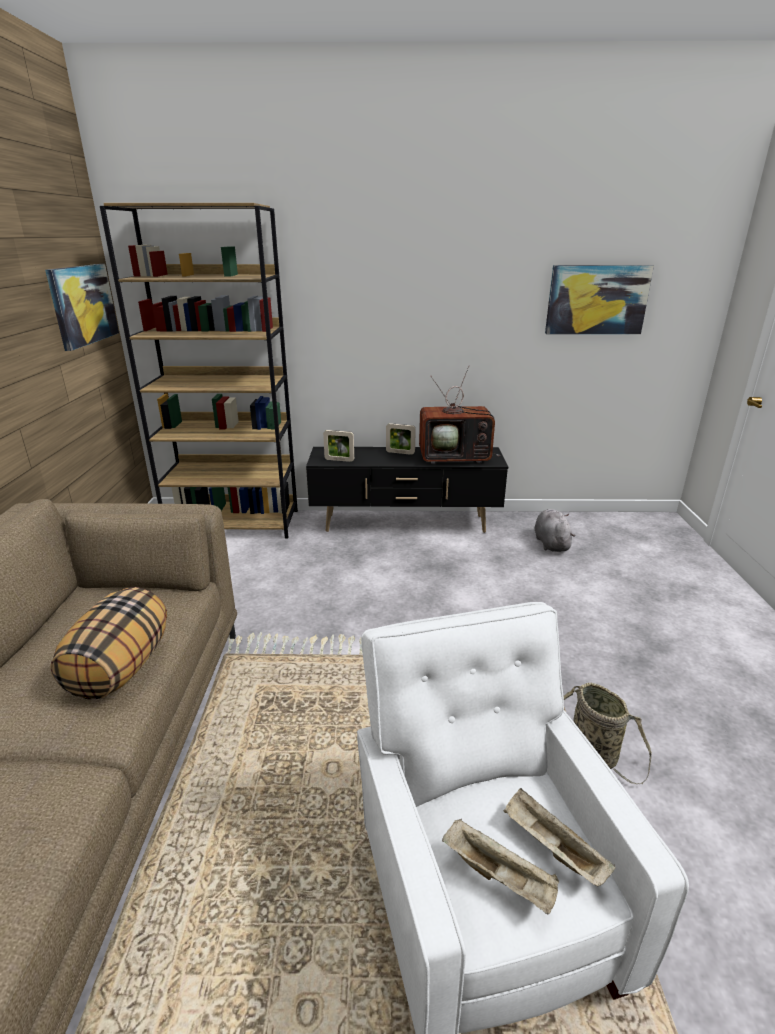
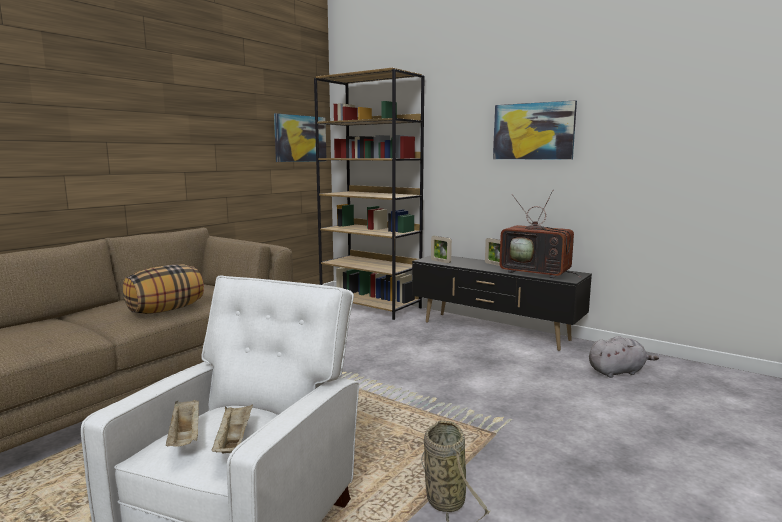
camera: 35 degrees right, 15 degrees down
grey plush toy [535,509,576,552] -> grey plush toy turned 45 degrees clockwise [589,336,659,378]
picture [545,265,654,334] -> picture moved to [493,100,577,160]

